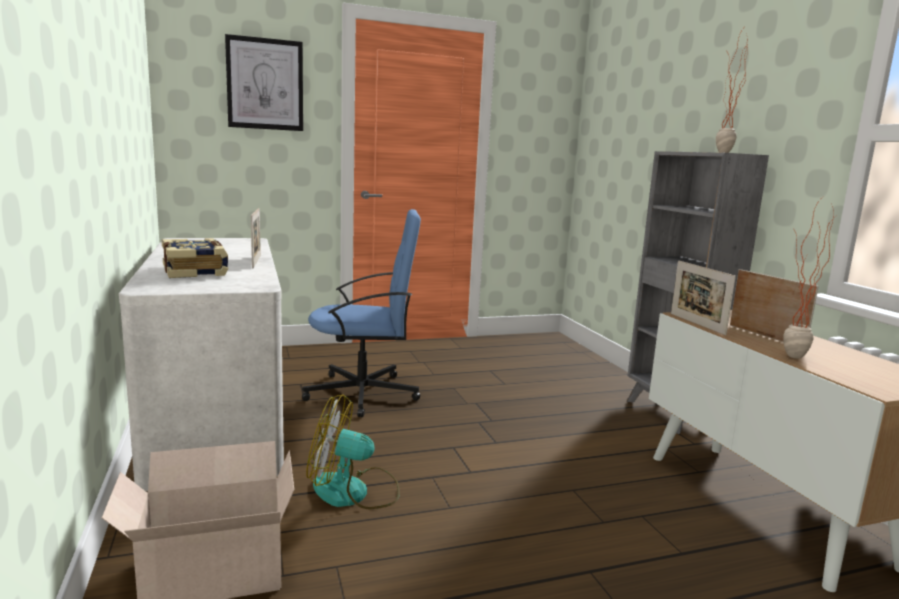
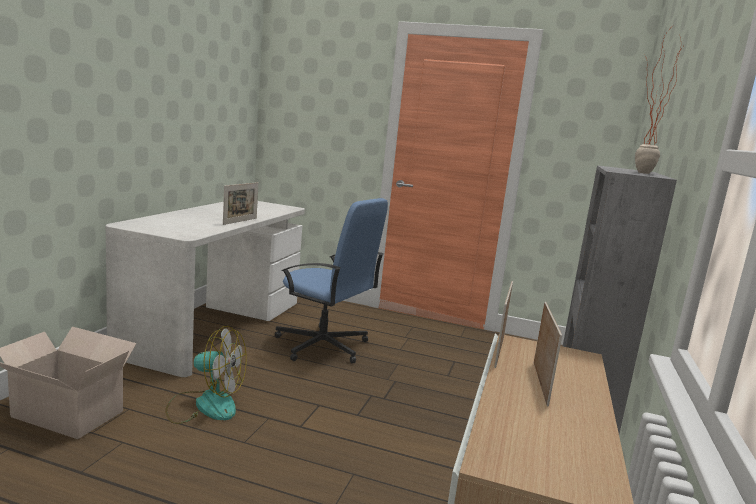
camera: 35 degrees right, 0 degrees up
book [161,238,229,278] -> none
picture [225,34,303,131] -> none
fan [306,394,400,510] -> fan turned 150 degrees clockwise [165,326,247,424]
potted plant [783,195,837,359] -> none

